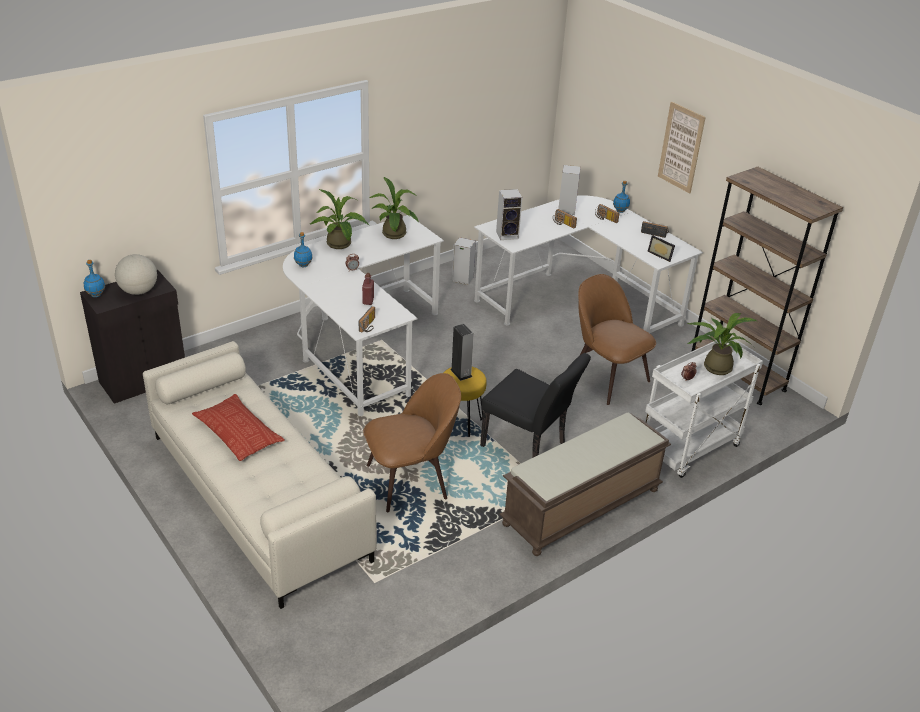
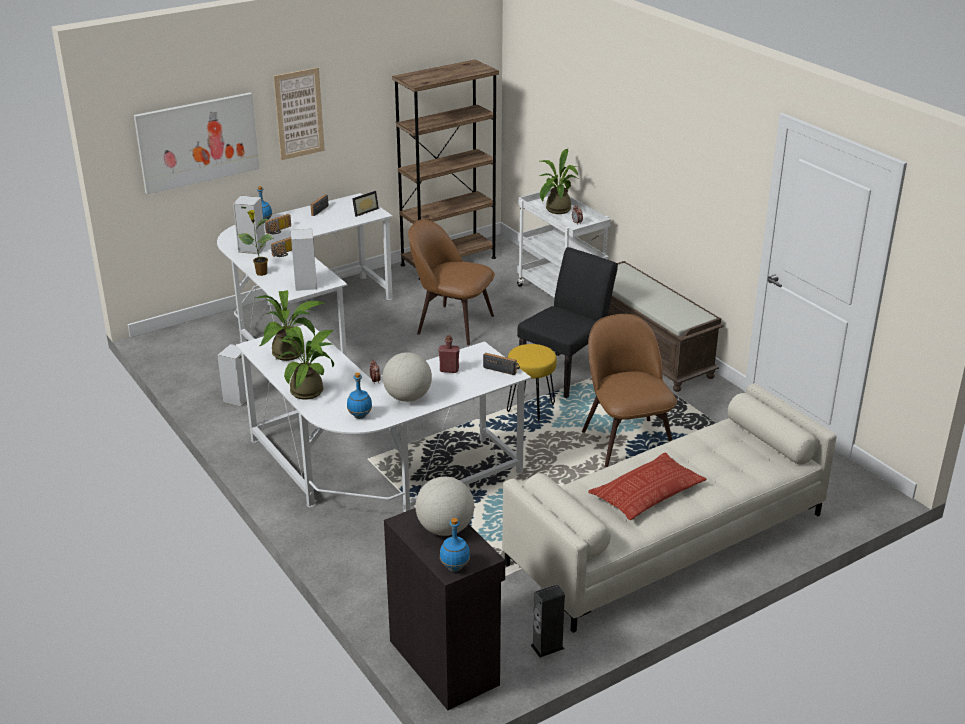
camera: 85 degrees left, 5 degrees down
speaker [450,324,474,381] -> speaker moved to [531,584,565,658]
brown chair [578,274,656,405] -> brown chair turned 60 degrees clockwise [408,219,495,345]
none -> picture [134,93,259,194]
none -> potted plant [238,210,274,276]
none -> globe [383,352,432,402]

